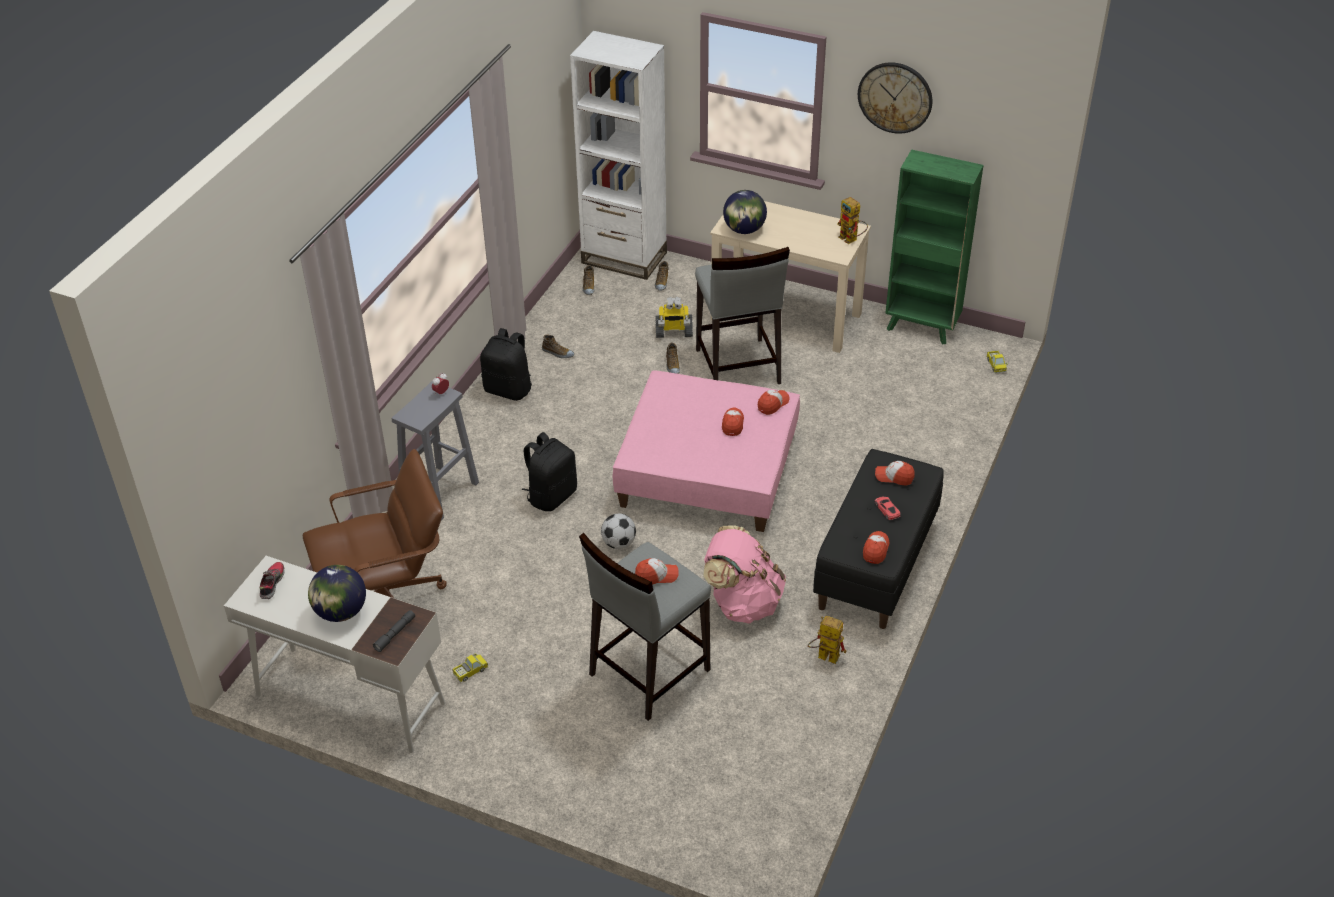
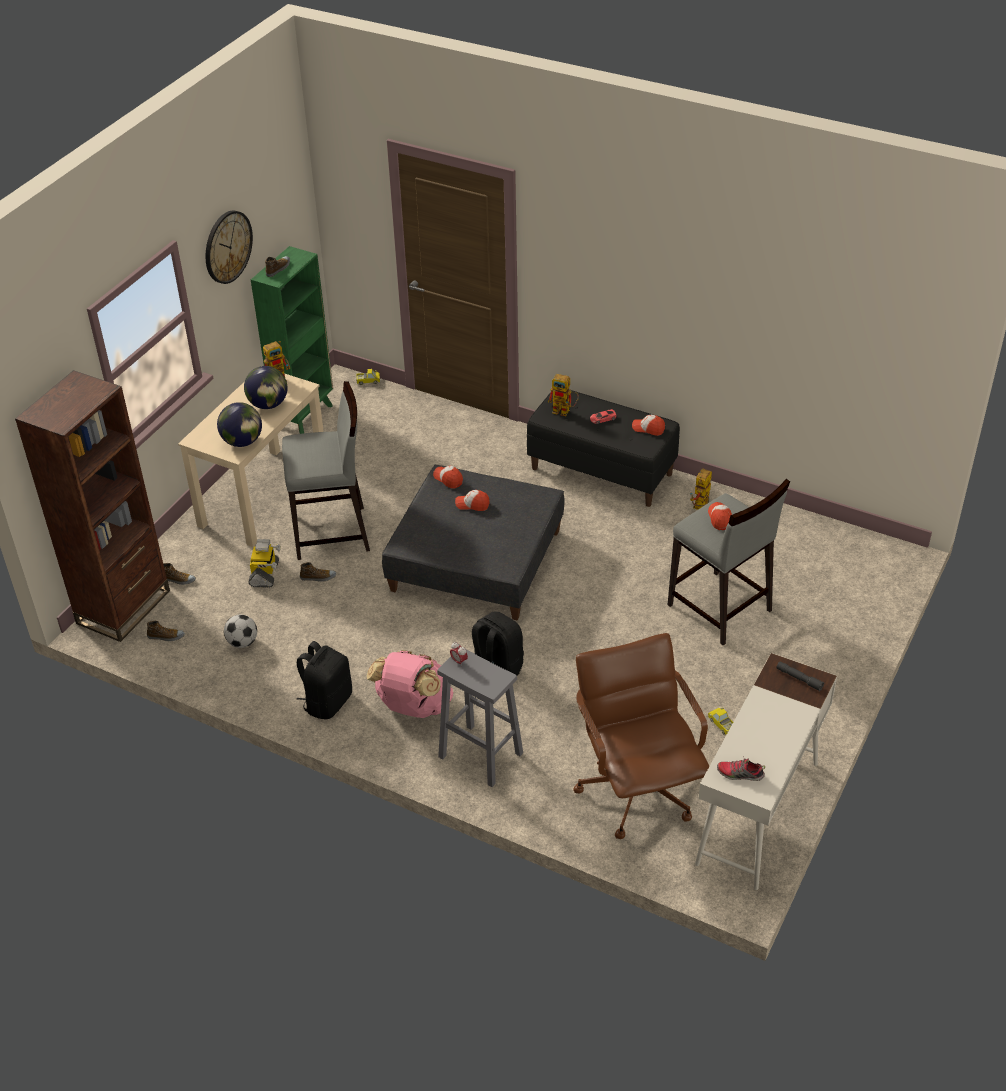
camera: 85 degrees left, 0 degrees up
globe [308,565,366,622] -> globe moved to [244,366,288,409]
shoe [542,335,574,358] -> shoe moved to [265,256,290,277]
white bookcase [570,31,667,280] -> brown bookcase [15,370,170,642]
football [601,514,636,549] -> football moved to [224,615,257,648]
pink ottoman [612,370,800,532] -> grey ottoman [382,465,564,620]
pink backpack [703,525,786,624] -> pink backpack moved to [366,650,453,718]
cap [875,461,915,486] -> toy robot [548,374,579,416]

